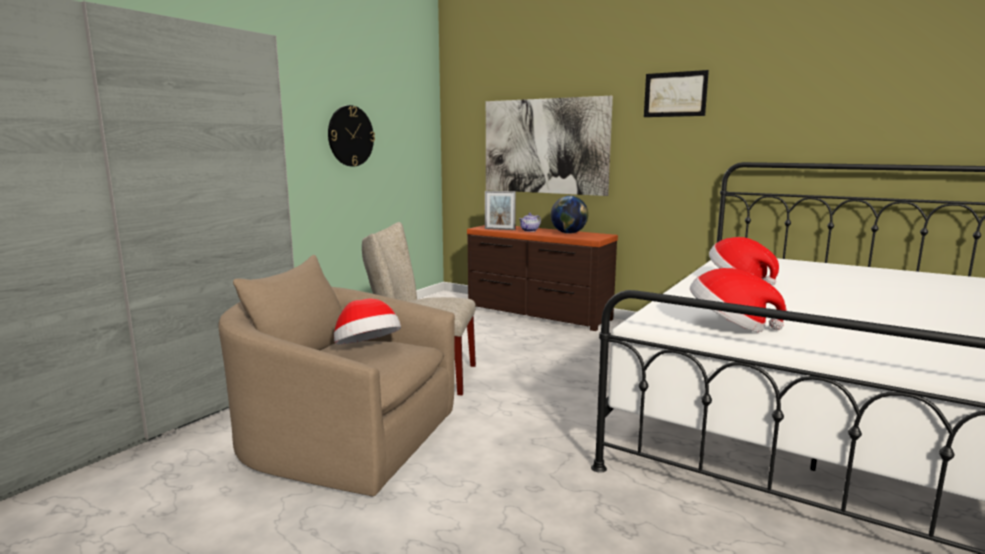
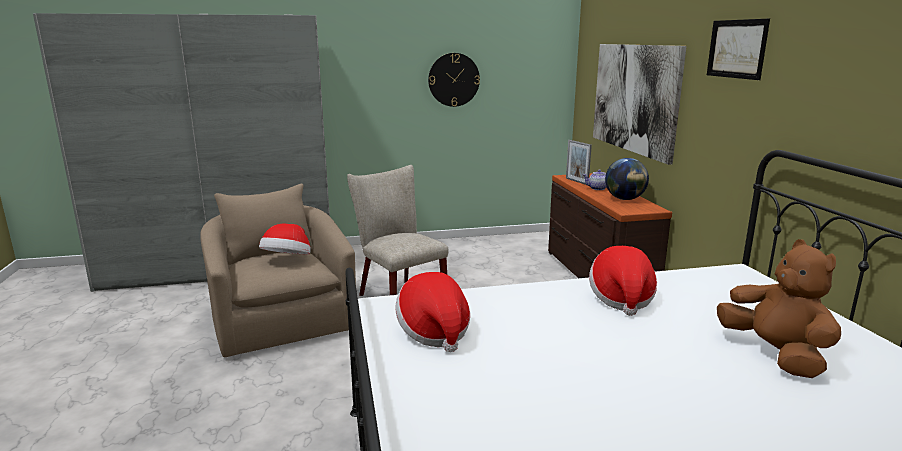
camera: 45 degrees right, 5 degrees up
none -> brown plush toy [717,239,841,378]

